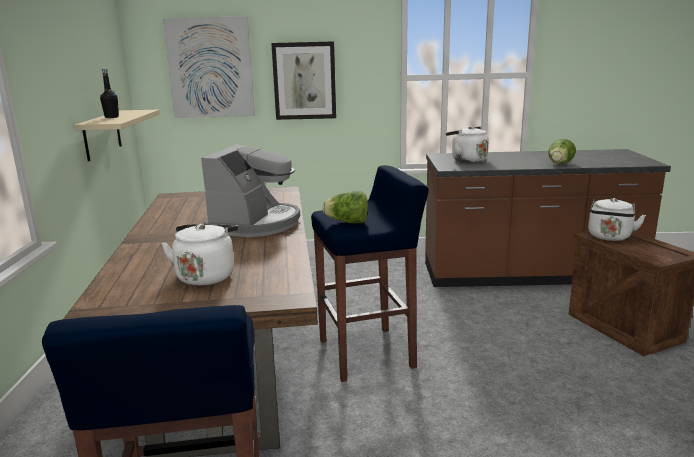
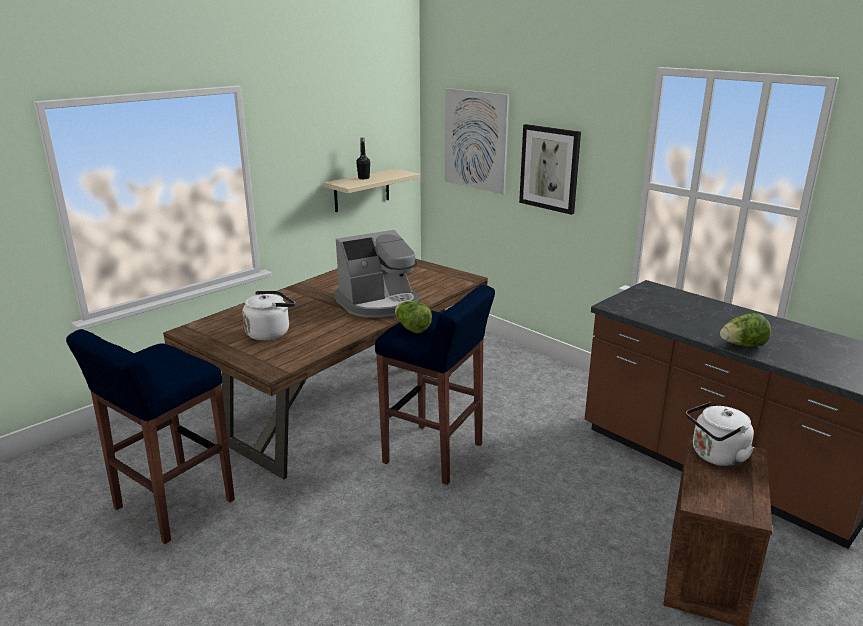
camera: 45 degrees right, 5 degrees up
white kettle [446,126,489,163] -> none

